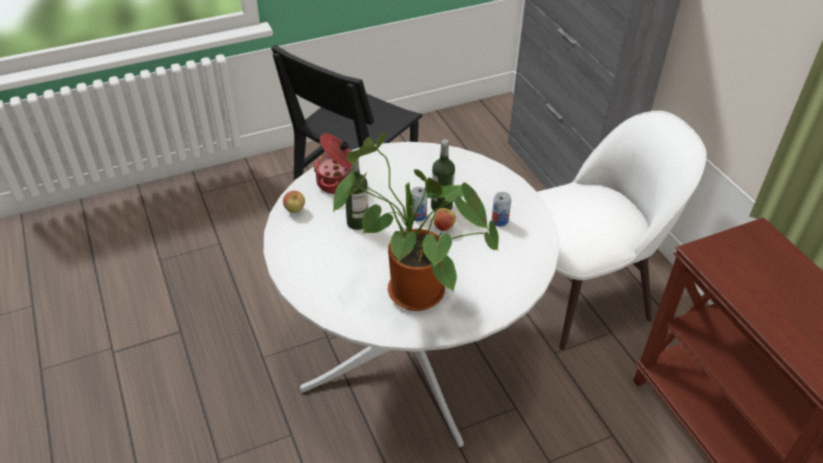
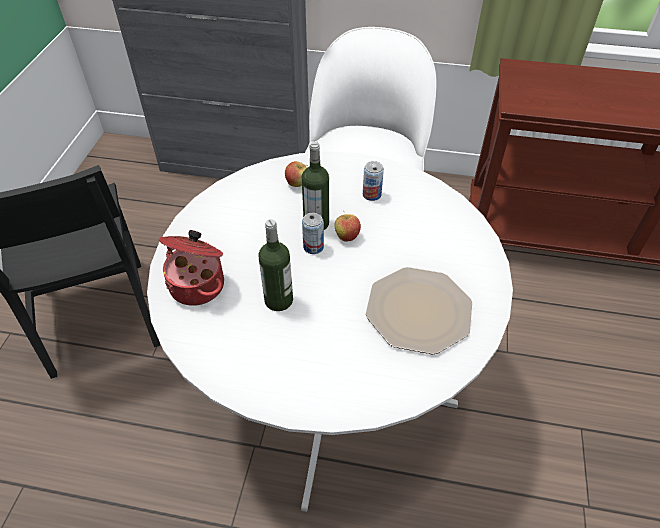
camera: 55 degrees left, 5 degrees up
apple [283,191,305,213] -> apple moved to [285,161,307,187]
potted plant [333,133,499,311] -> plate [366,267,472,355]

